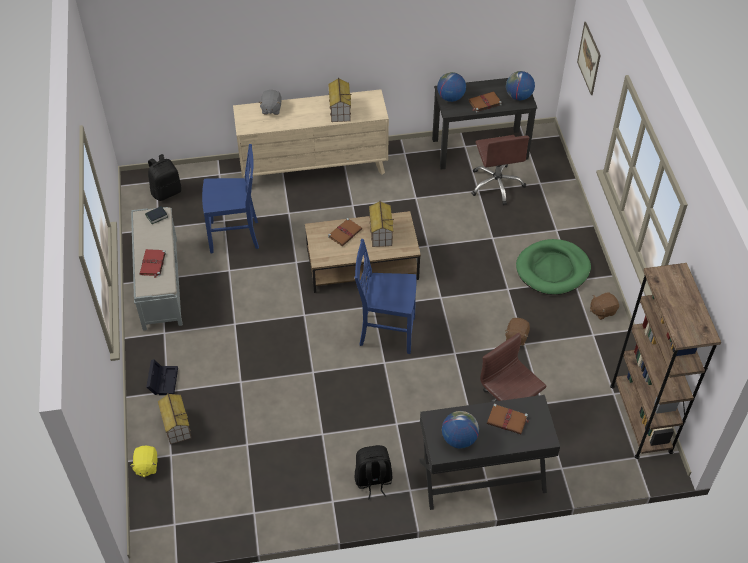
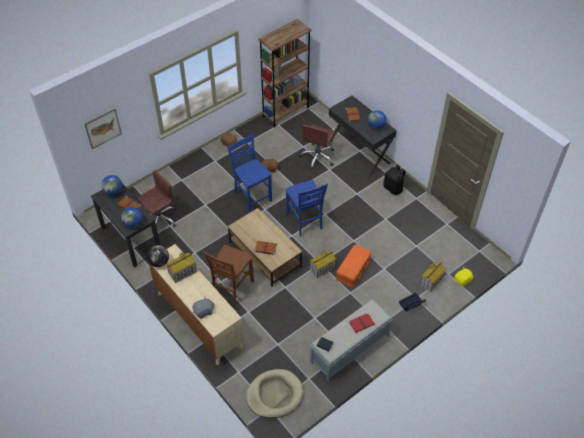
camera: 120 degrees left, 0 degrees up
black backpack [148,154,181,201] -> beige dog bed [246,369,303,418]
blue chair [202,144,259,253] -> blue chair moved to [227,134,272,213]
toy house [369,201,394,247] -> toy house moved to [310,250,336,278]
green dog bed [516,239,591,295] -> none
none -> globe [147,245,169,267]
none -> brown chair [203,245,254,305]
none -> orange storage box [336,245,371,287]

